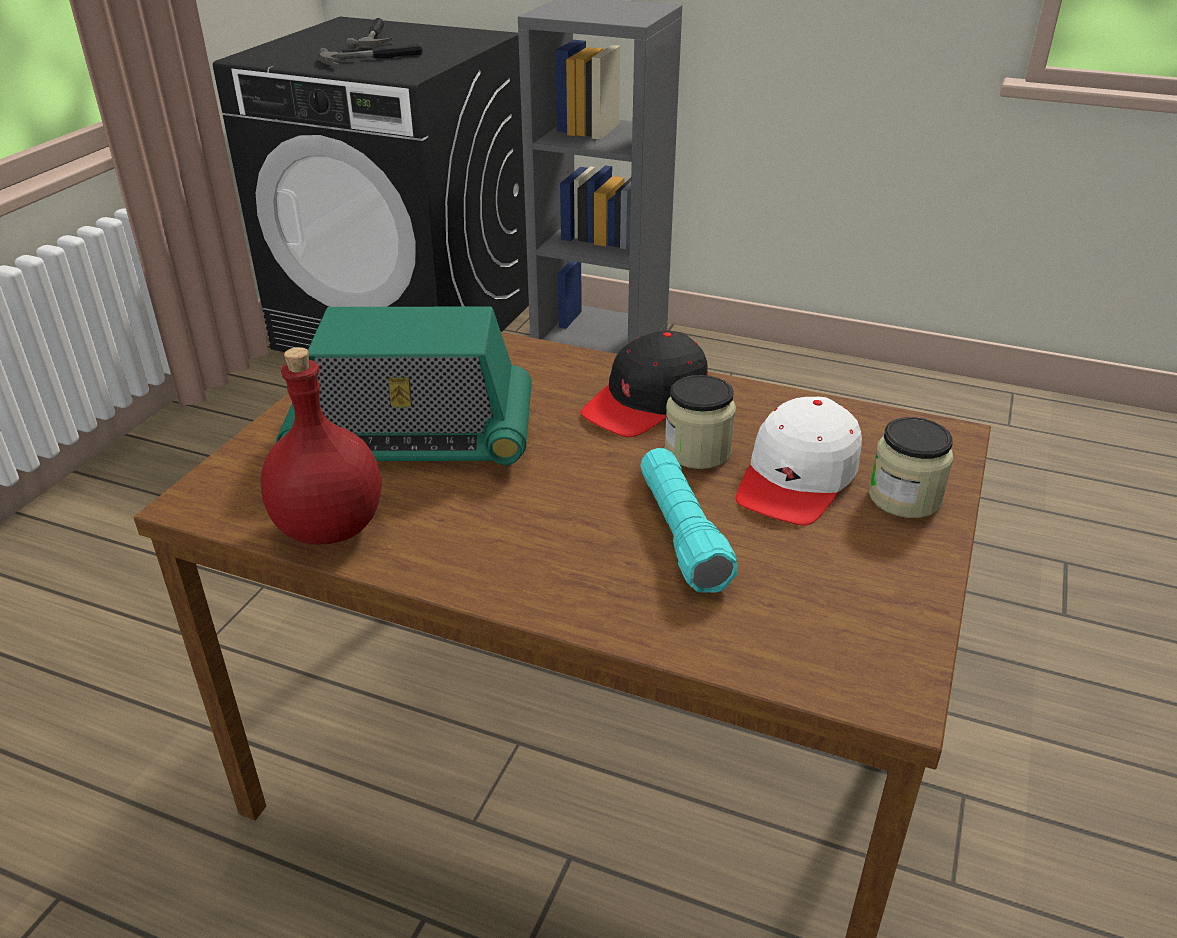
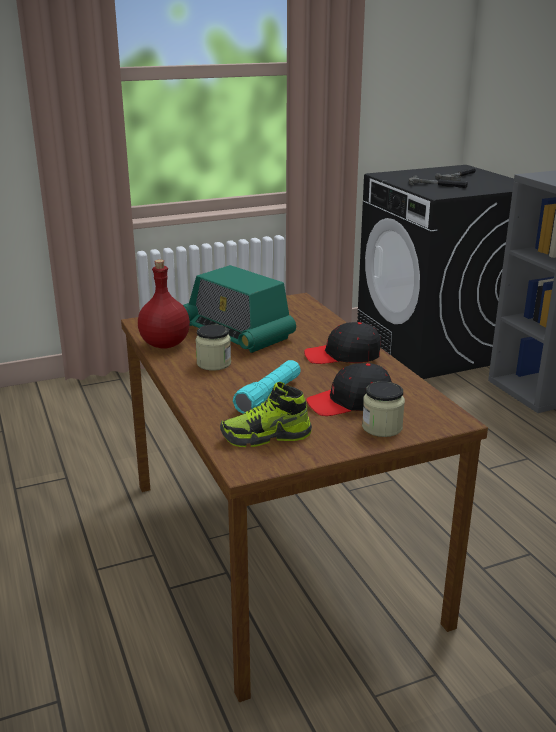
camera: 45 degrees right, 10 degrees down
jar [664,375,736,469] -> jar moved to [196,324,231,371]
white cap [736,397,862,526] -> black cap [306,363,392,416]
none -> shoe [220,382,312,447]

